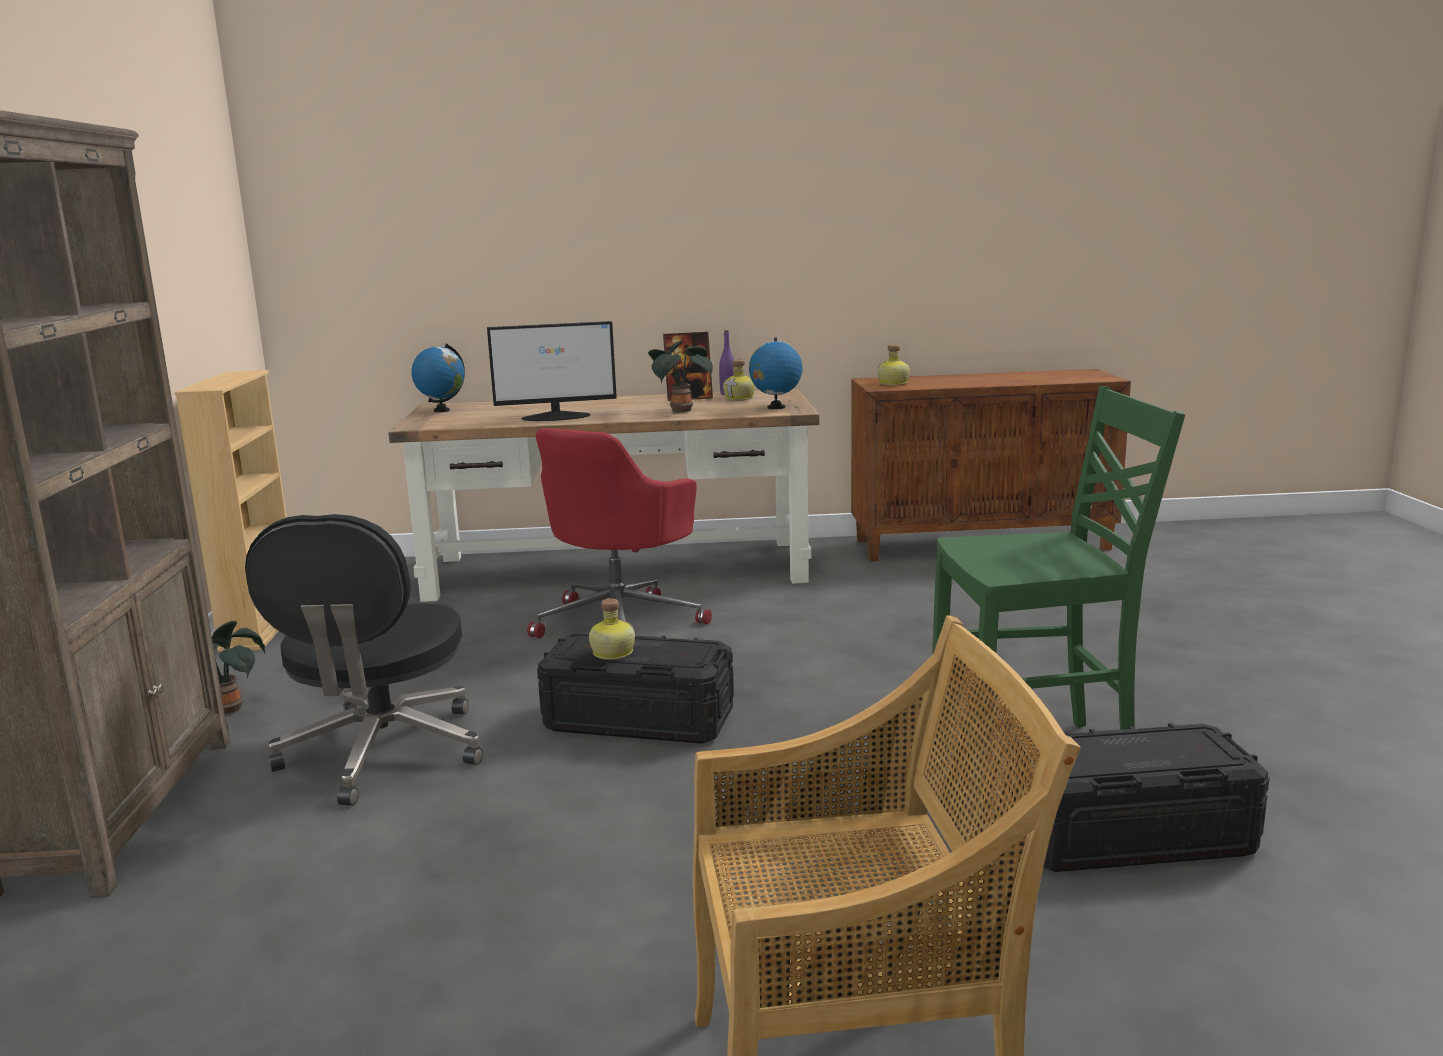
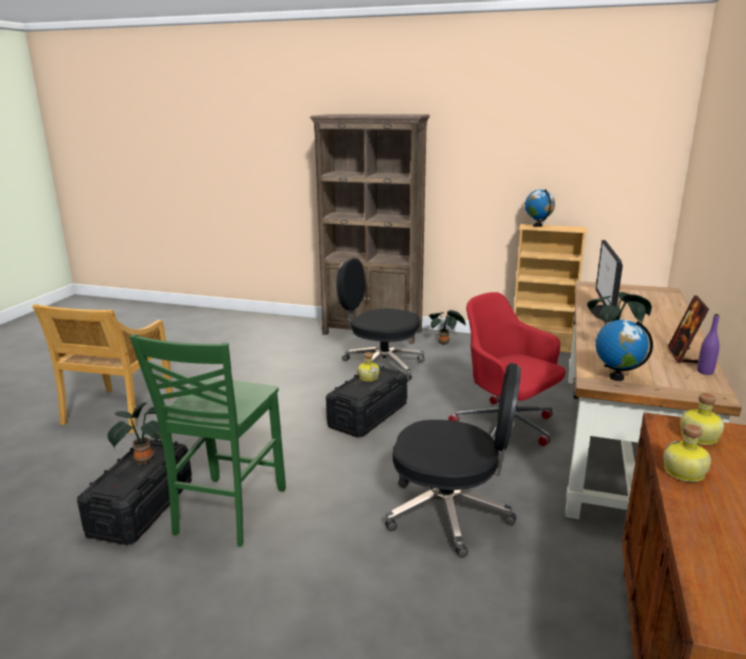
camera: 110 degrees right, 5 degrees up
globe [412,344,465,412] -> globe moved to [525,189,555,227]
bottle [723,359,755,400] -> bottle moved to [664,424,711,482]
none -> potted plant [108,402,161,465]
none -> black office chair [385,363,521,558]

